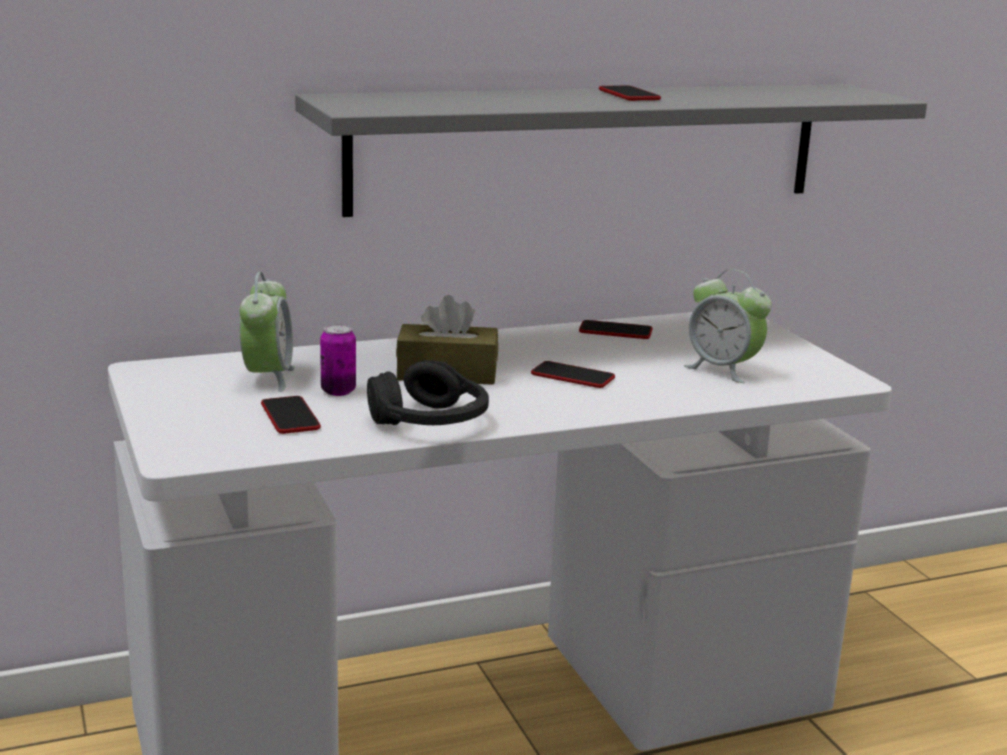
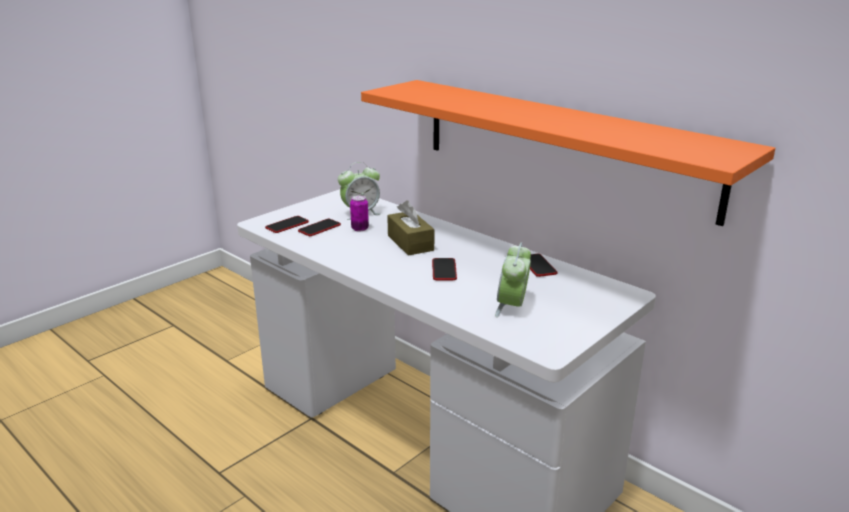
camera: 65 degrees right, 5 degrees up
grey shelf [295,84,927,217] -> orange shelf [361,80,775,226]
black headphones [367,360,489,425] -> none
phone [599,86,661,101] -> phone moved to [265,216,309,233]

